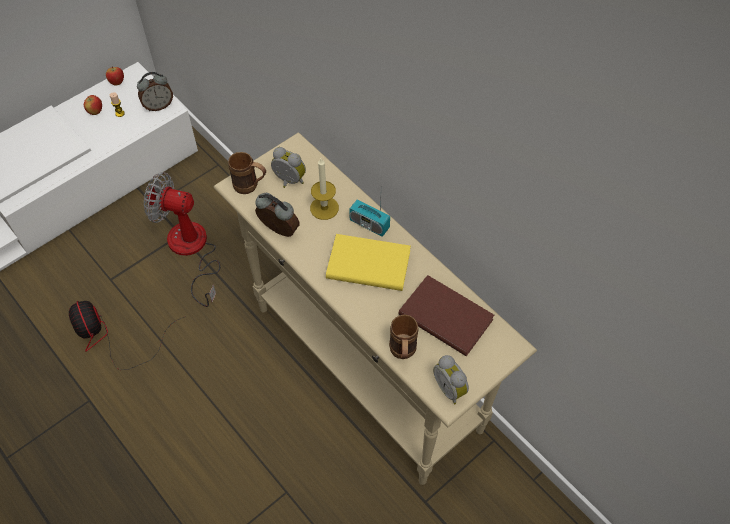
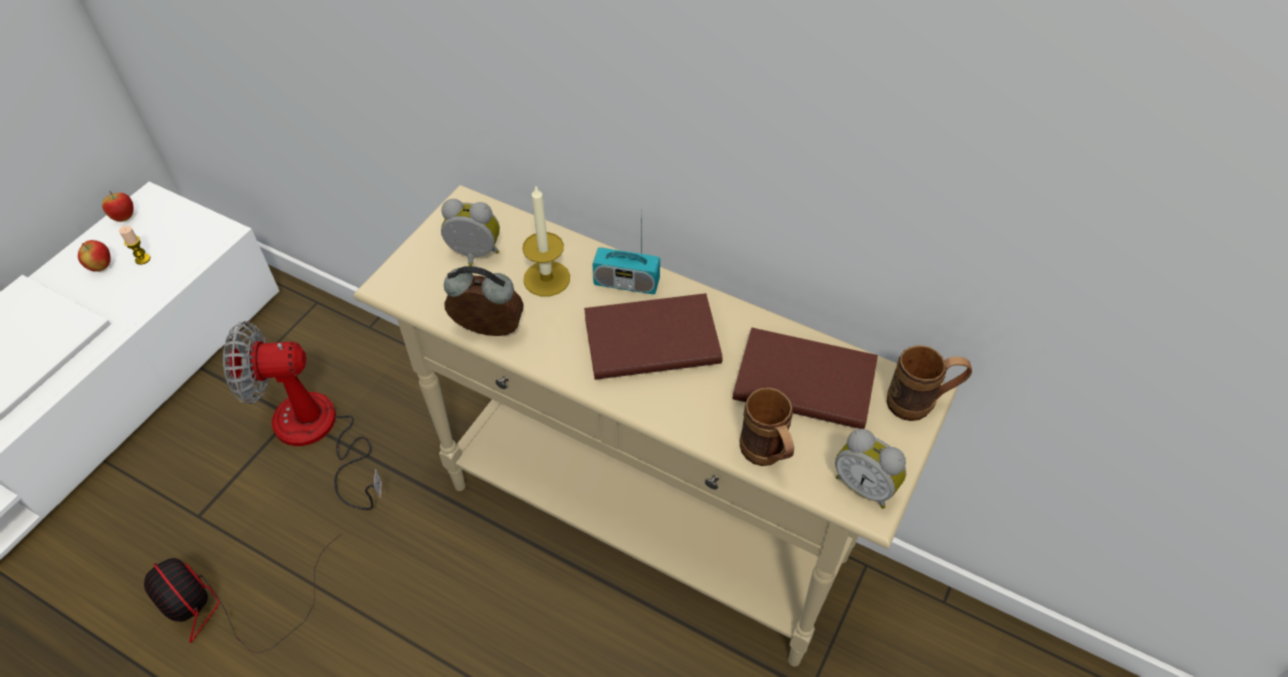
camera: 20 degrees left, 5 degrees down
alarm clock [137,72,173,111] -> none
brown mug [228,152,266,194] -> brown mug moved to [886,345,972,421]
yellow book [326,234,411,291] -> brown book [584,293,722,380]

